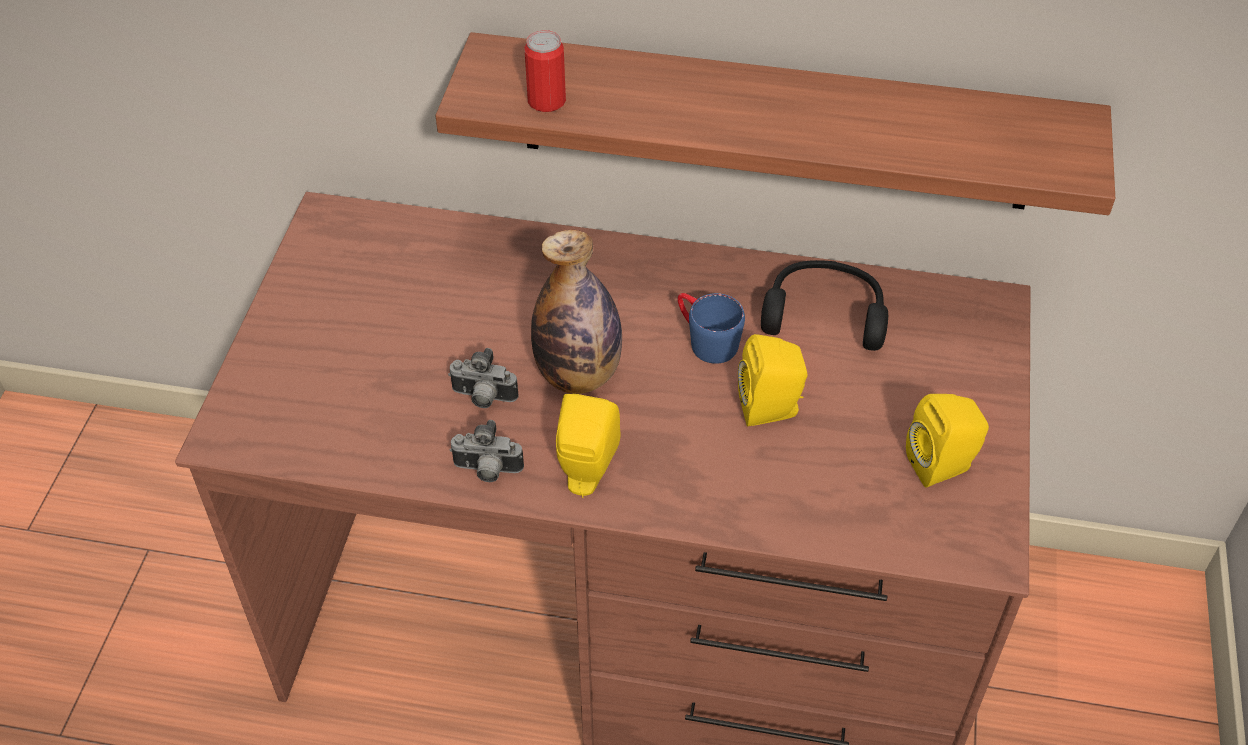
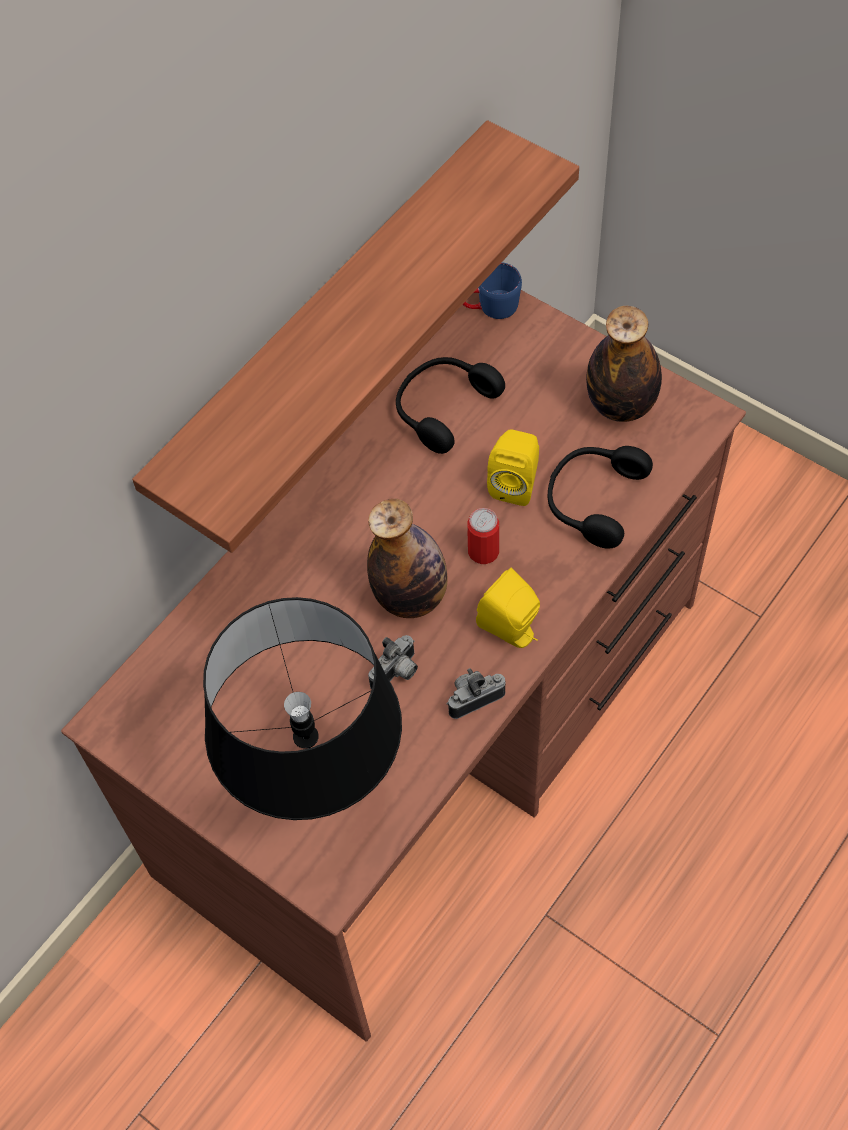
camera: 60 degrees left, 10 degrees up
camera [450,420,524,482] -> camera turned 150 degrees counterclockwise [447,668,506,719]
can [525,30,566,112] -> can moved to [467,508,499,564]
blue mug [678,293,745,364] -> blue mug moved to [463,262,522,319]
yellow speaker [906,394,989,488] -> bottle [586,306,662,422]
none -> black table lamp [203,597,402,820]
none -> black headphones [548,446,653,549]

